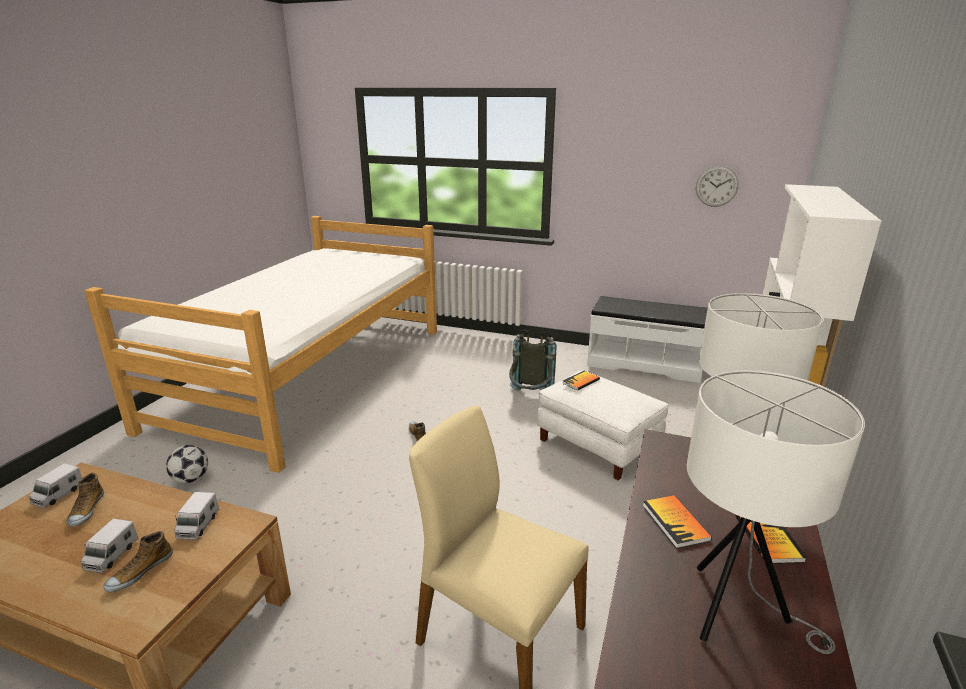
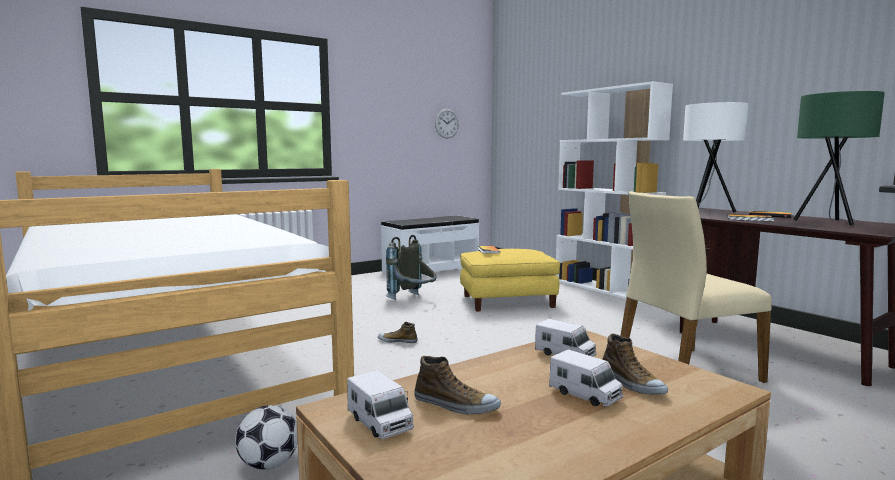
camera: 55 degrees left, 15 degrees down
white ottoman [537,370,668,480] -> yellow ottoman [460,249,560,312]
white table lamp [687,370,865,654] -> green table lamp [793,91,885,225]

